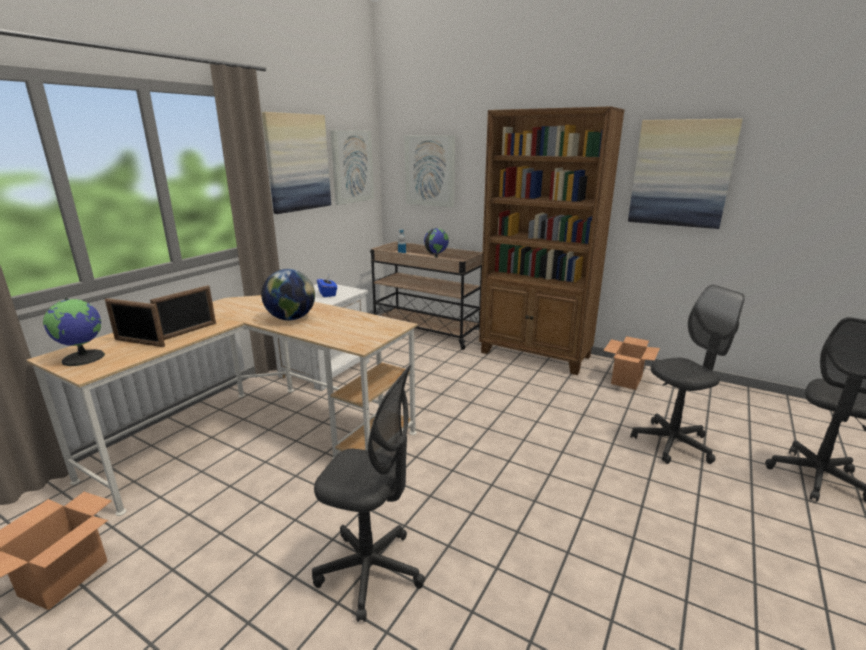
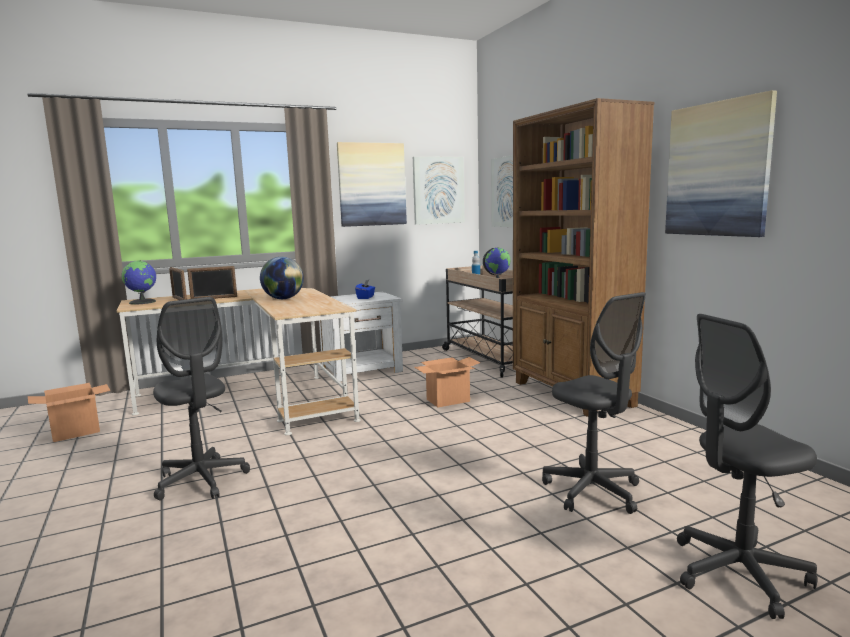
camera: 35 degrees right, 10 degrees down
cardboard box [603,336,660,390] -> cardboard box moved to [414,357,480,407]
grey office chair [631,285,745,464] -> grey office chair turned 45 degrees clockwise [542,292,646,514]

